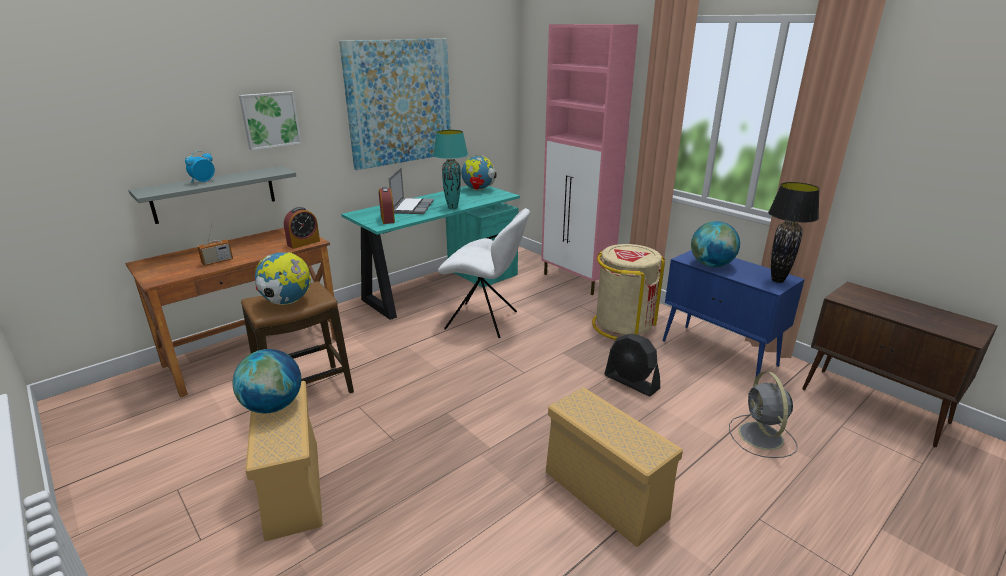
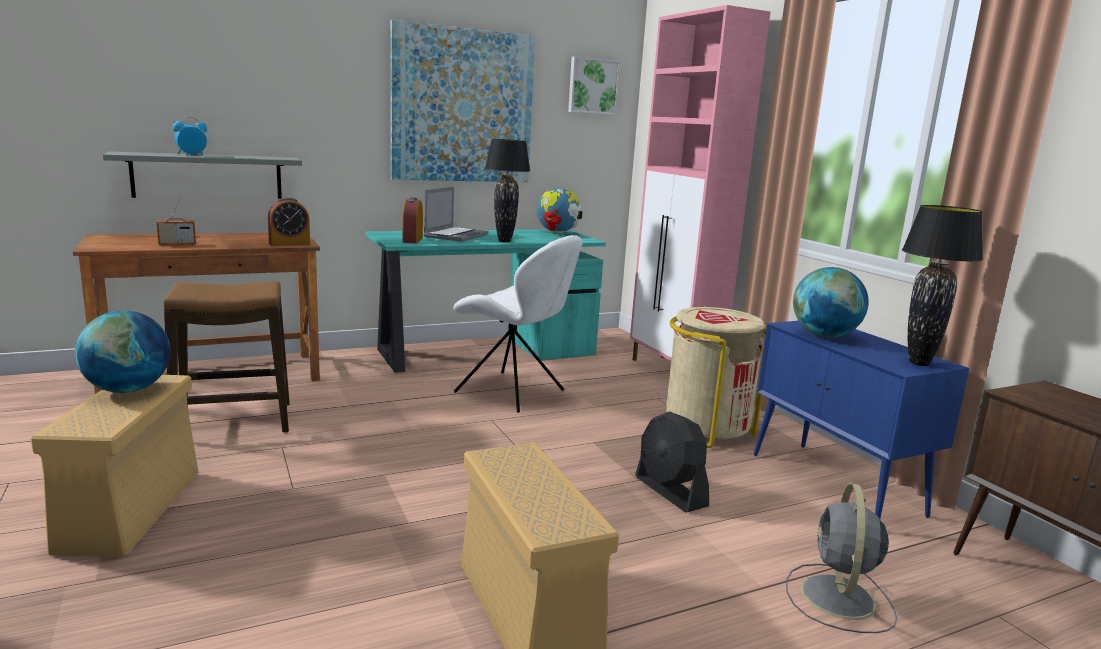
camera: 15 degrees right, 10 degrees down
picture [239,91,302,150] -> picture moved to [568,56,620,115]
globe [254,252,311,305] -> none
turquoise table lamp [433,130,468,209] -> black table lamp [485,139,530,242]

